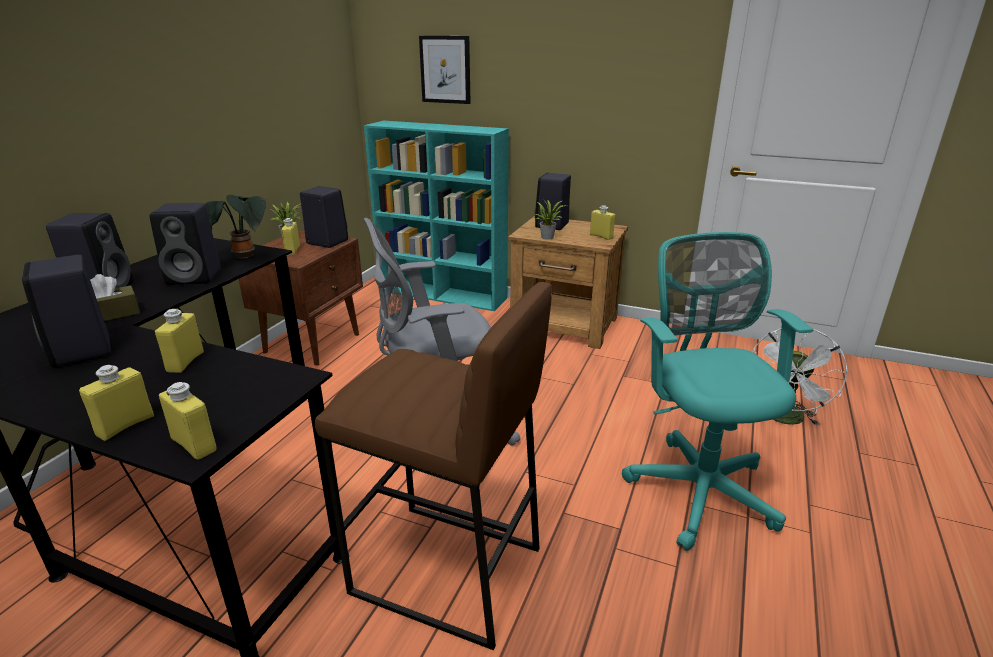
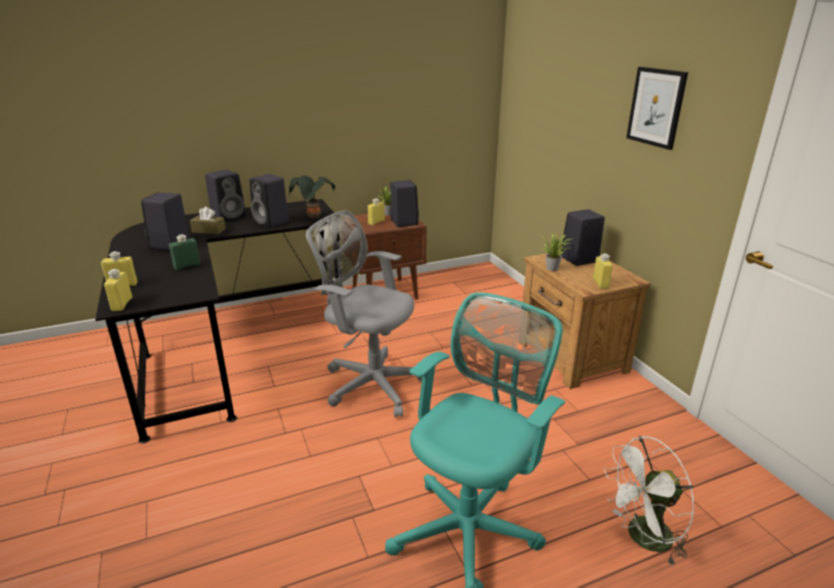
camera: 45 degrees right, 0 degrees up
yellow bottle [155,309,204,373] -> green bottle [169,234,200,270]
brown stool [315,282,552,650] -> none
turquoise bookcase [364,121,509,311] -> none
picture [419,36,471,104] -> picture moved to [626,67,688,150]

